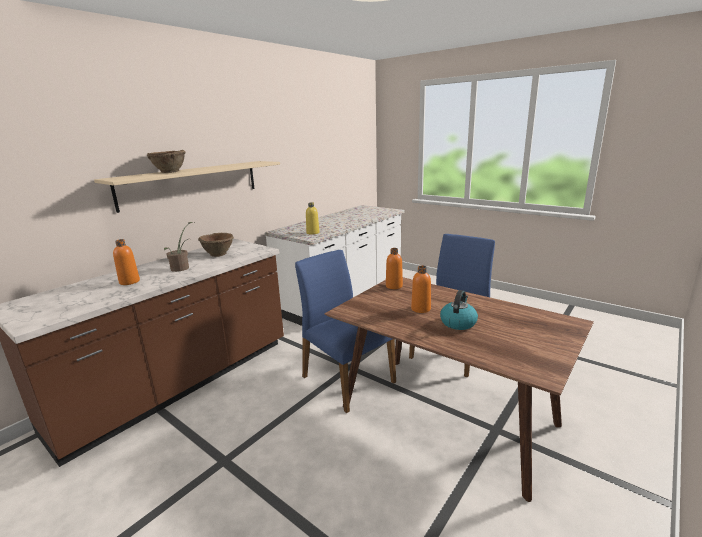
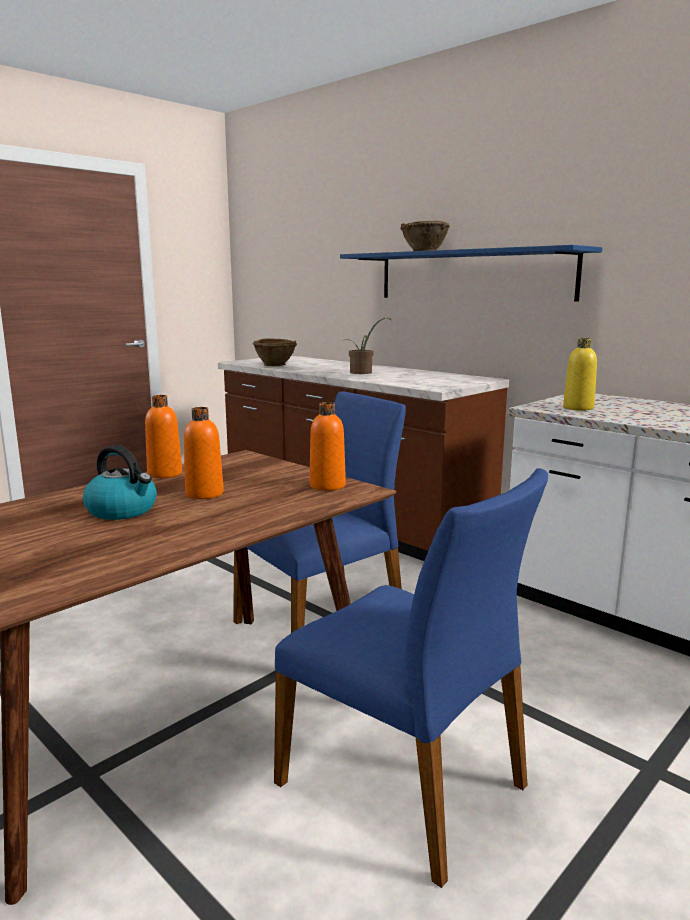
camera: 95 degrees right, 5 degrees down
beige shelf [94,161,280,213] -> blue shelf [340,245,602,301]
orange bottle [113,239,140,285] -> orange bottle moved to [145,395,182,478]
brown bowl [198,233,234,257] -> brown bowl moved to [253,338,297,366]

